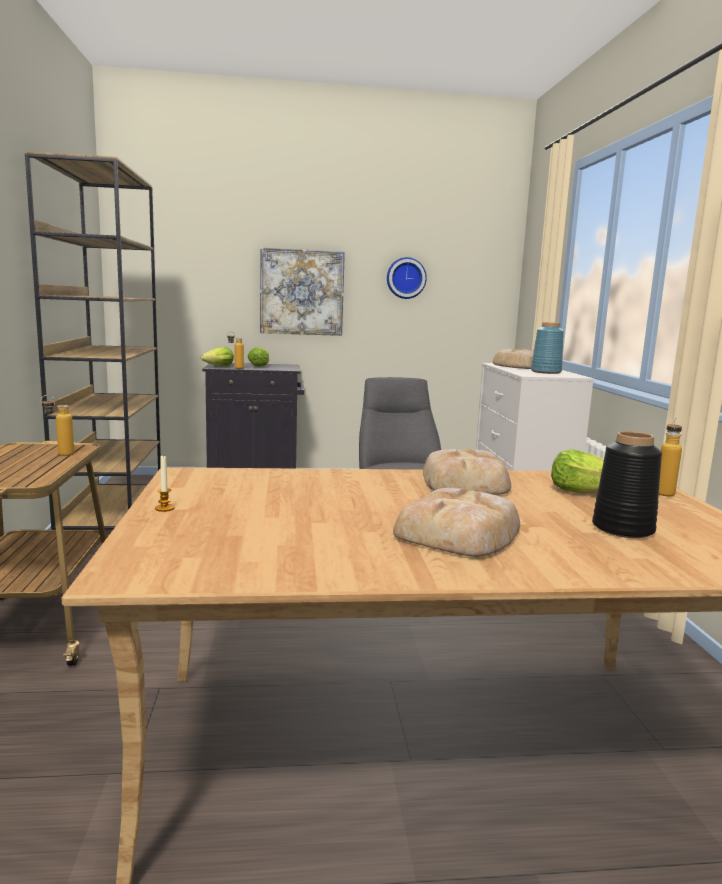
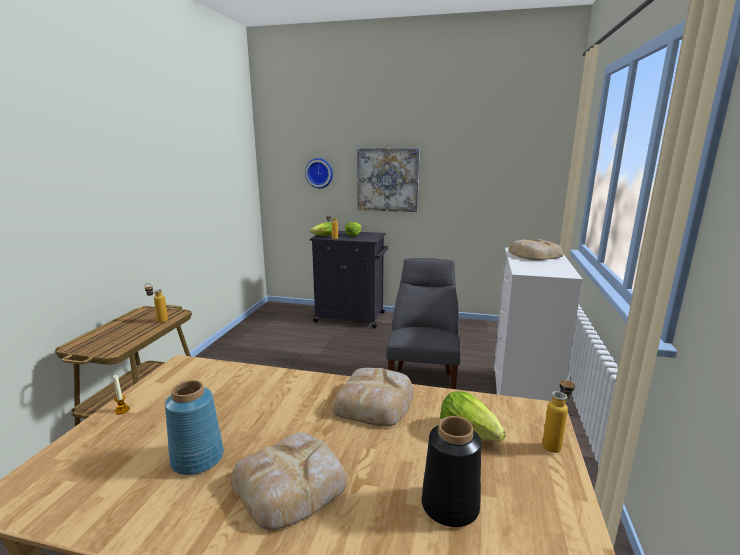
camera: 20 degrees right, 5 degrees up
brown bookcase [25,151,161,530] -> none
wall clock [387,257,427,299] -> wall clock moved to [305,158,333,188]
blue vase [531,322,564,374] -> blue vase moved to [165,380,224,475]

